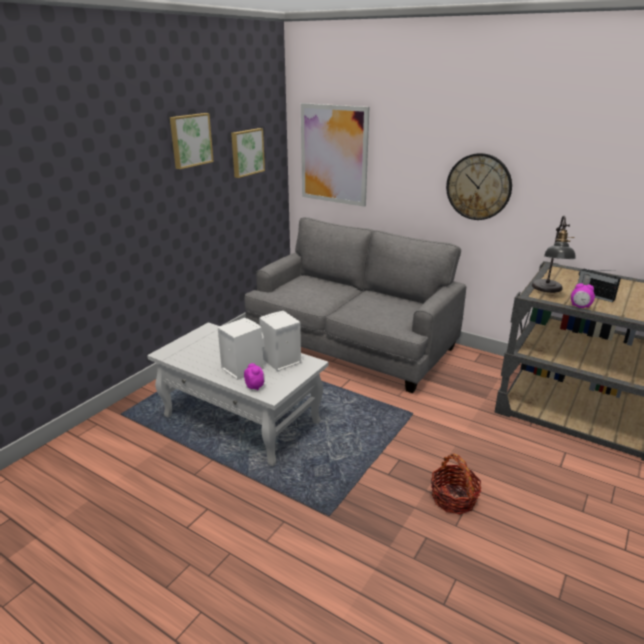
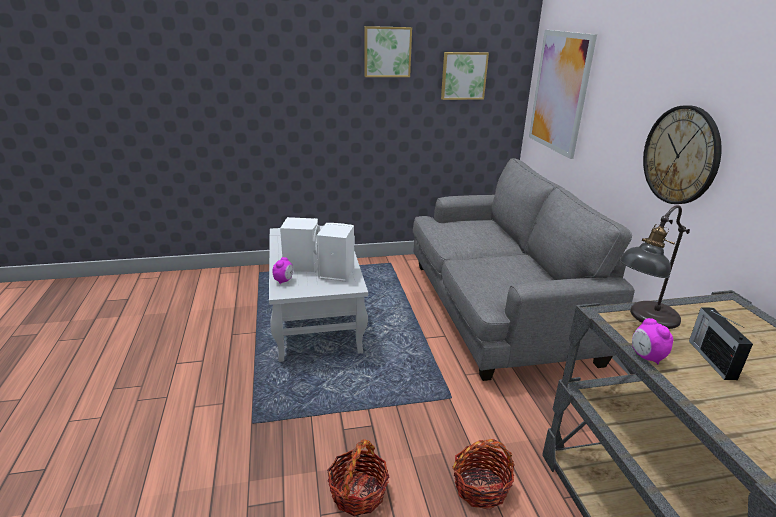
camera: 45 degrees right, 0 degrees up
none -> basket [453,439,515,510]

